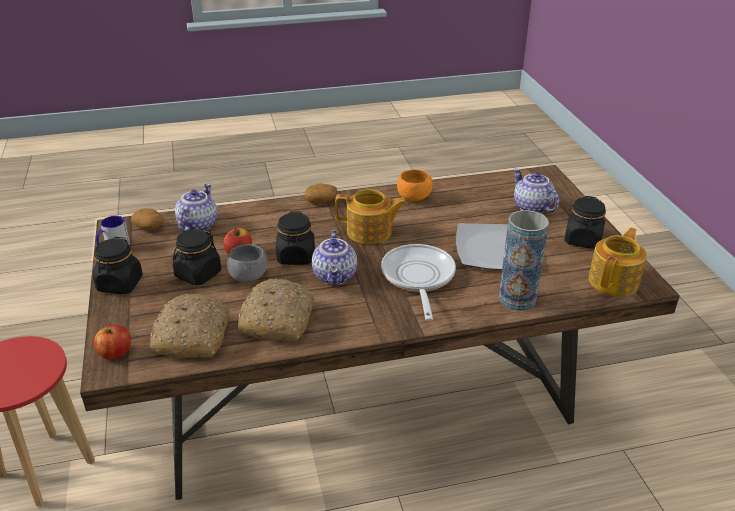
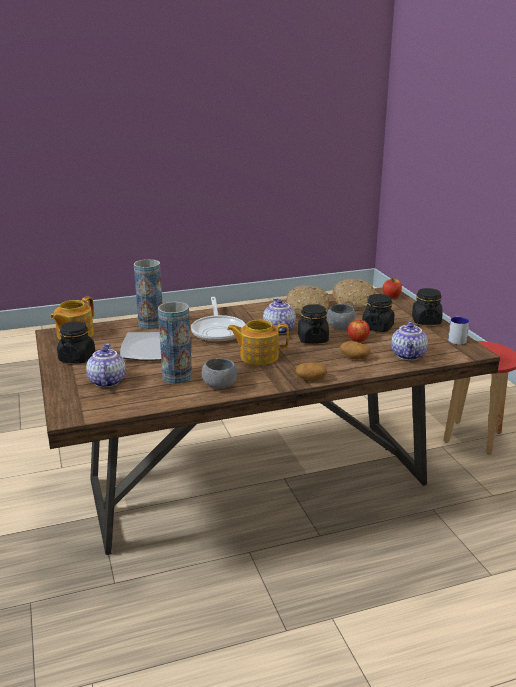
camera: 175 degrees right, 10 degrees down
potato [131,208,164,230] -> potato moved to [340,341,371,359]
orange bowl [397,170,433,201] -> grey bowl [202,358,237,389]
teapot [513,169,559,213] -> teapot turned 150 degrees counterclockwise [86,344,126,387]
none -> vase [158,302,192,384]

